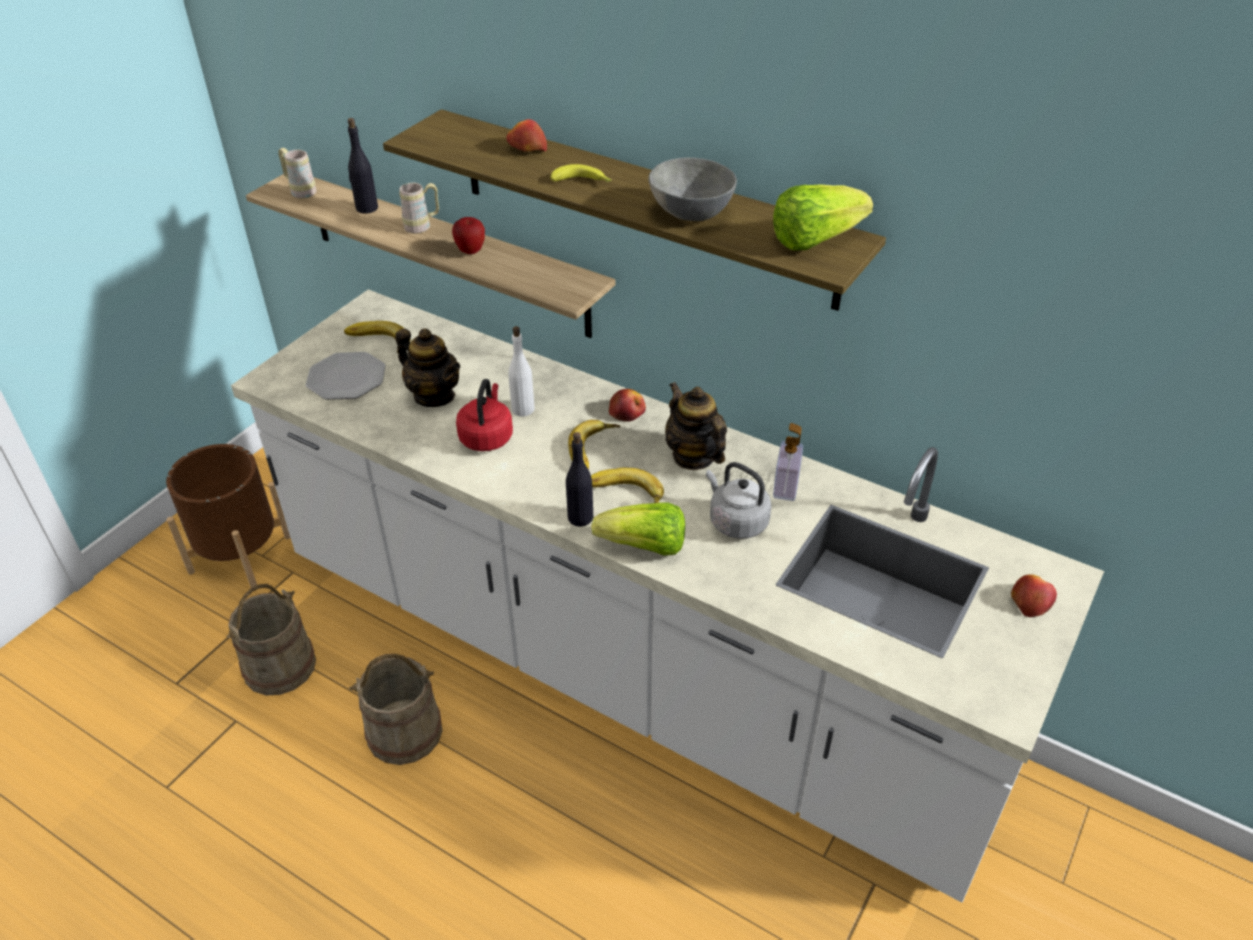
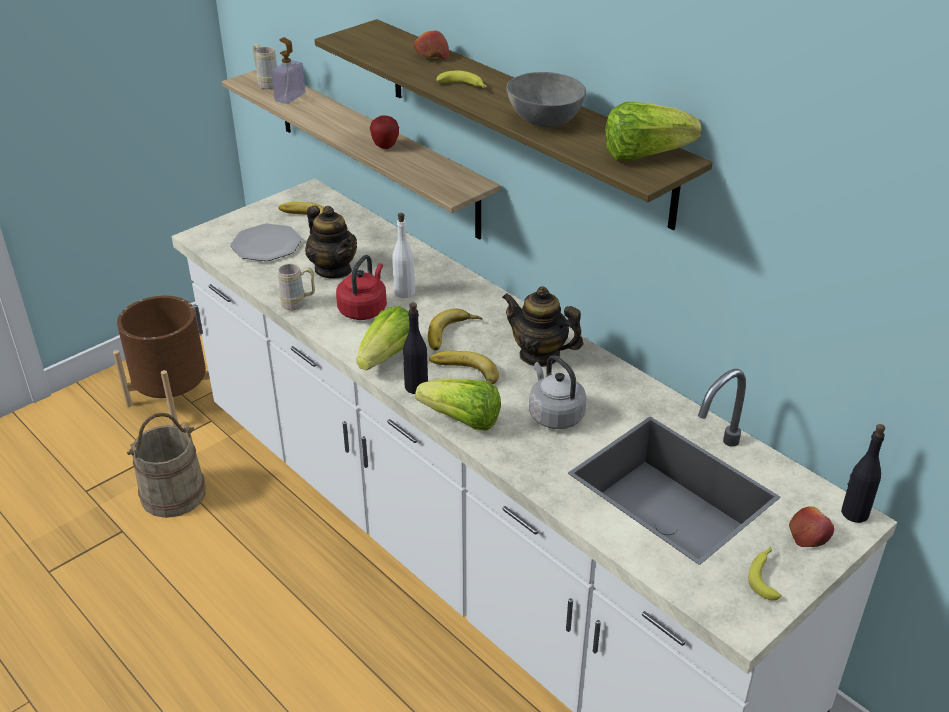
camera: 15 degrees right, 5 degrees down
black bottle [348,118,378,214] -> black bottle moved to [841,424,885,523]
beige bucket [349,654,443,765] -> none
beige mug [399,183,439,234] -> beige mug moved to [278,263,315,310]
apple [609,389,646,422] -> none
teapot [665,382,727,470] -> teapot turned 45 degrees counterclockwise [502,286,583,367]
soap dispenser [773,423,803,501] -> soap dispenser moved to [271,37,306,104]
none -> lettuce [356,306,409,370]
none -> banana [748,546,782,600]

